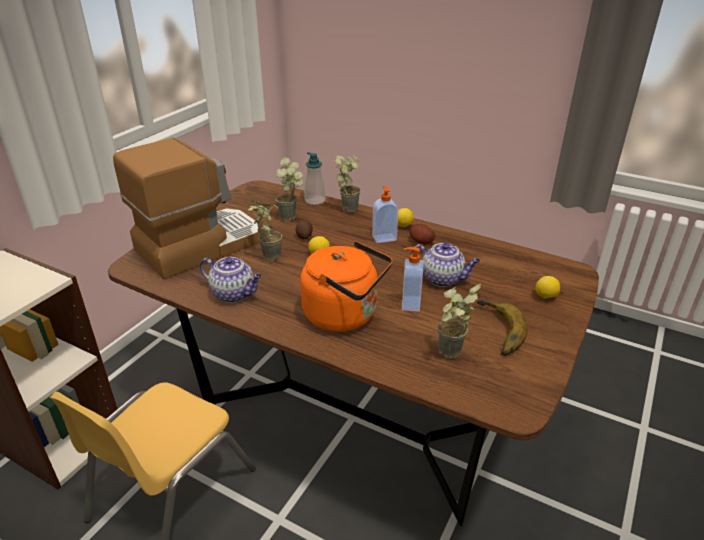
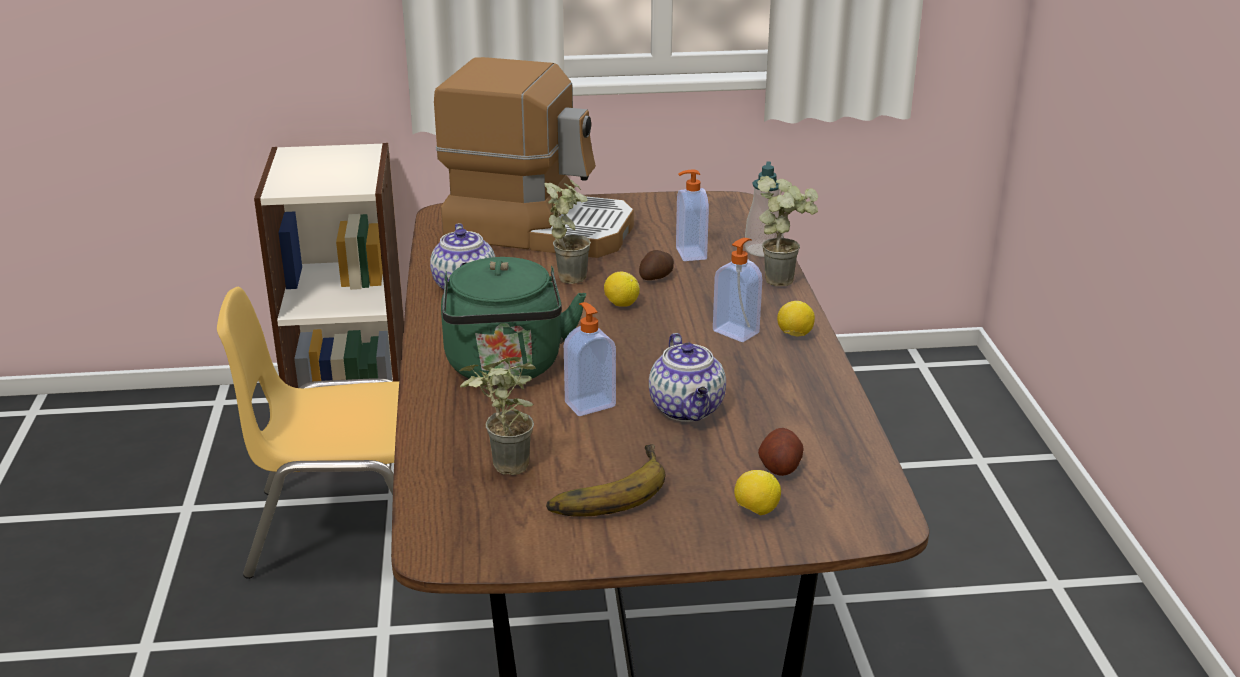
camera: 55 degrees right, 5 degrees down
potted plant [276,157,303,222] -> soap dispenser [676,169,709,261]
orange kettle [300,241,392,332] -> green kettle [441,257,586,379]
potato [410,224,435,244] -> potato moved to [758,428,804,476]

